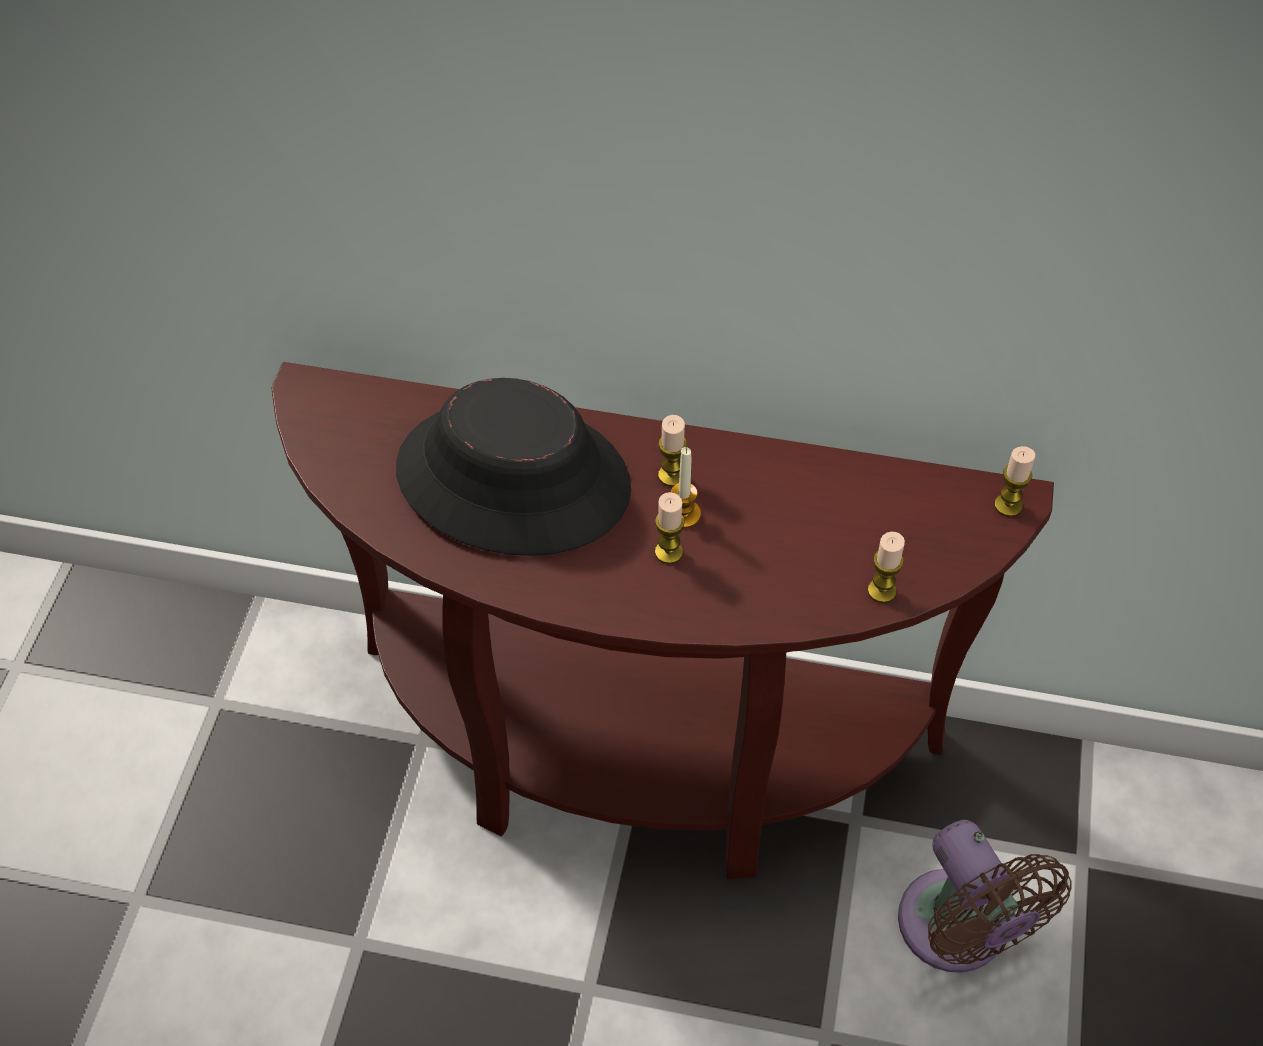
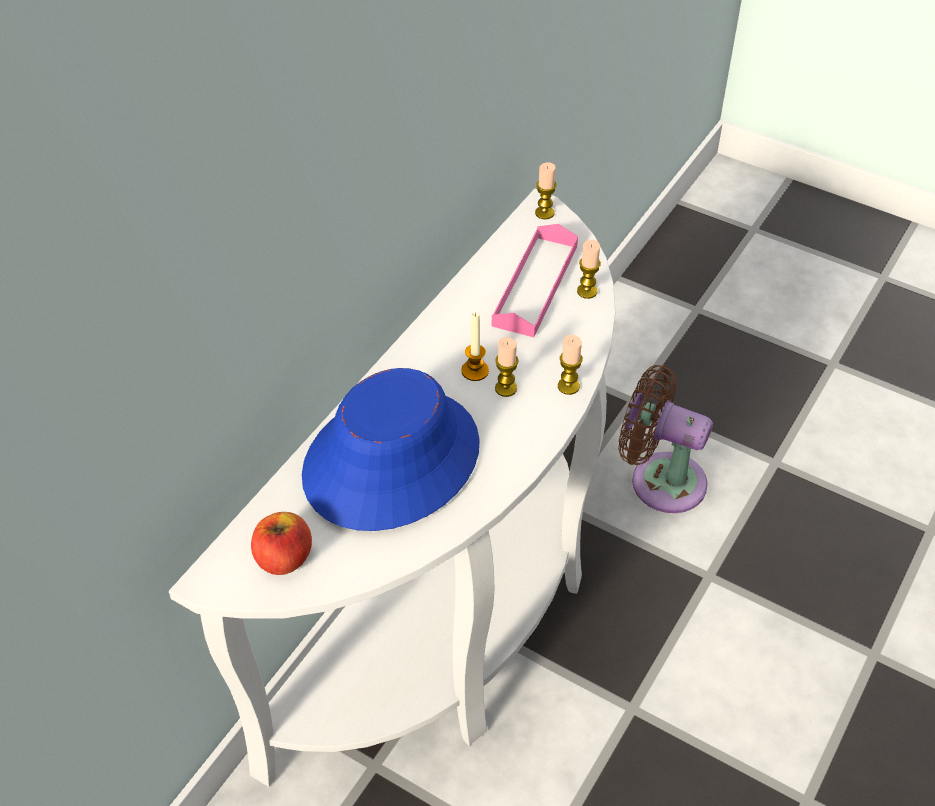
camera: 70 degrees left, 5 degrees down
brown console table [272,362,1054,879] -> white console table [169,189,615,787]
black hat [396,378,631,556] -> blue hat [302,368,480,531]
candle [658,415,687,487] -> candle moved to [558,335,583,395]
brown fan [898,820,1072,973] -> brown fan turned 150 degrees counterclockwise [618,365,713,513]
none -> apple [251,512,312,575]
none -> pink tray [492,224,578,337]

